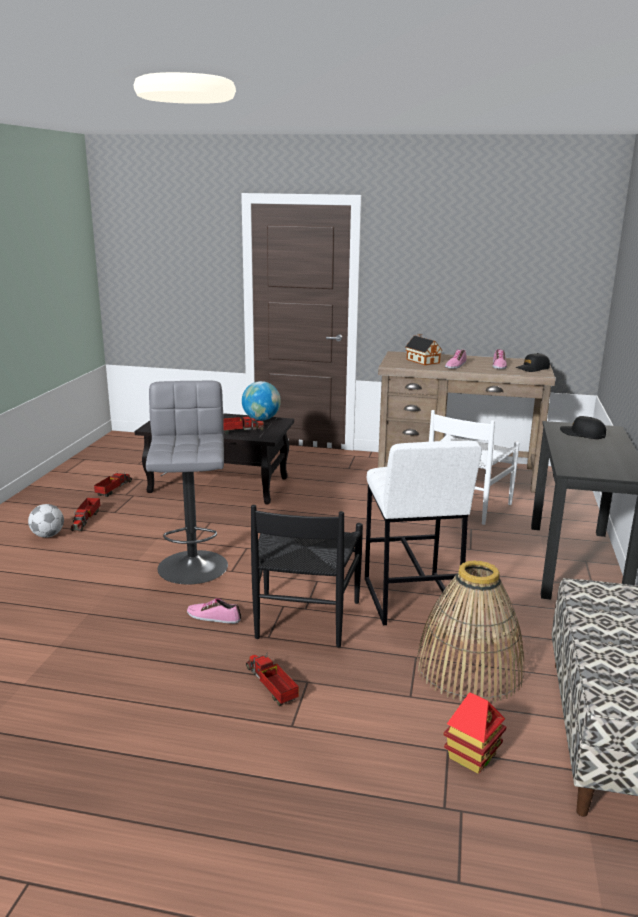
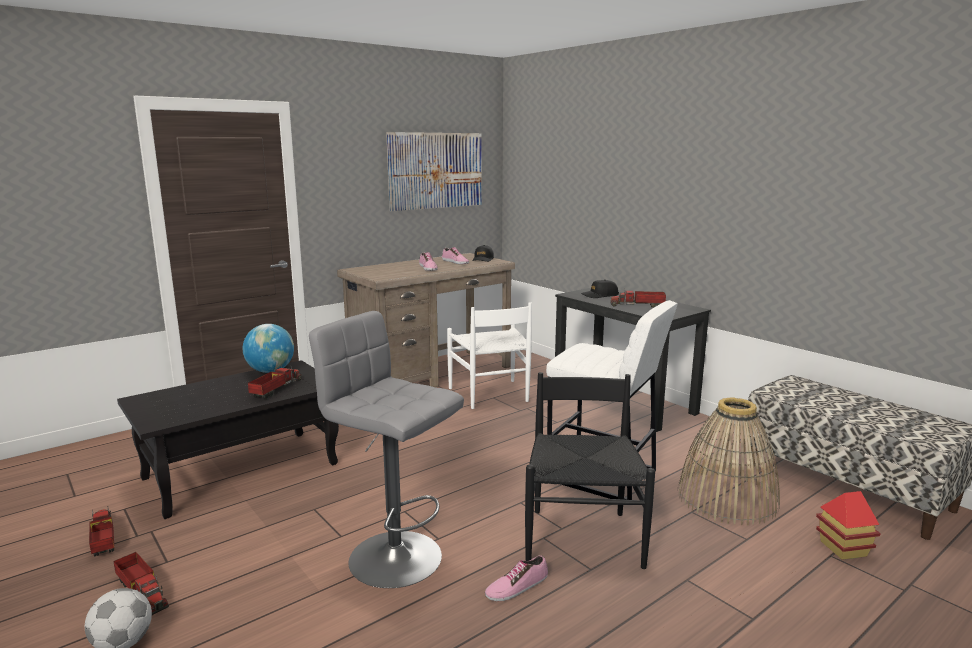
camera: 50 degrees left, 5 degrees down
toy truck [246,654,299,706] -> toy truck moved to [611,288,666,308]
black chair [251,505,363,647] -> black chair turned 135 degrees counterclockwise [525,372,655,569]
toy house [405,334,443,365] -> none
none -> picture [386,132,482,211]

